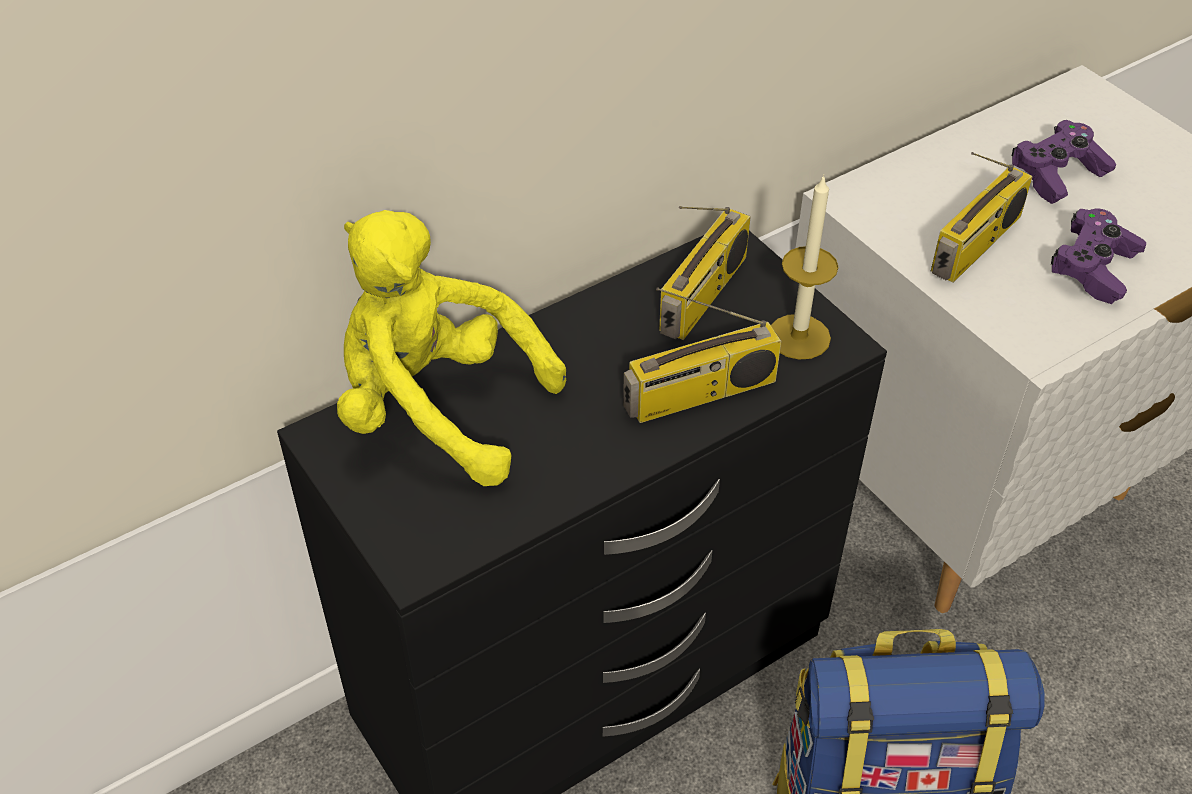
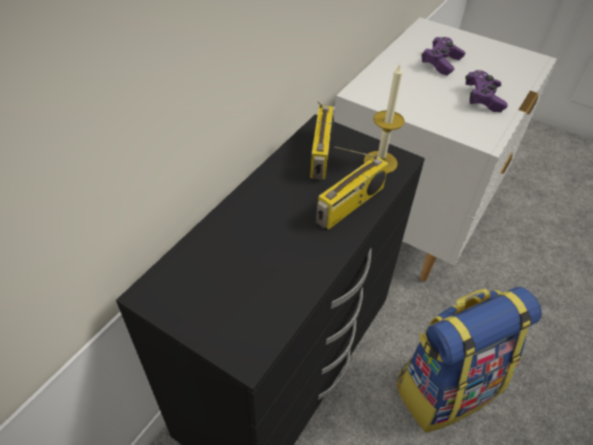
camera: 25 degrees left, 0 degrees up
yellow plush toy [337,210,566,486] -> none
radio [931,152,1033,283] -> none

